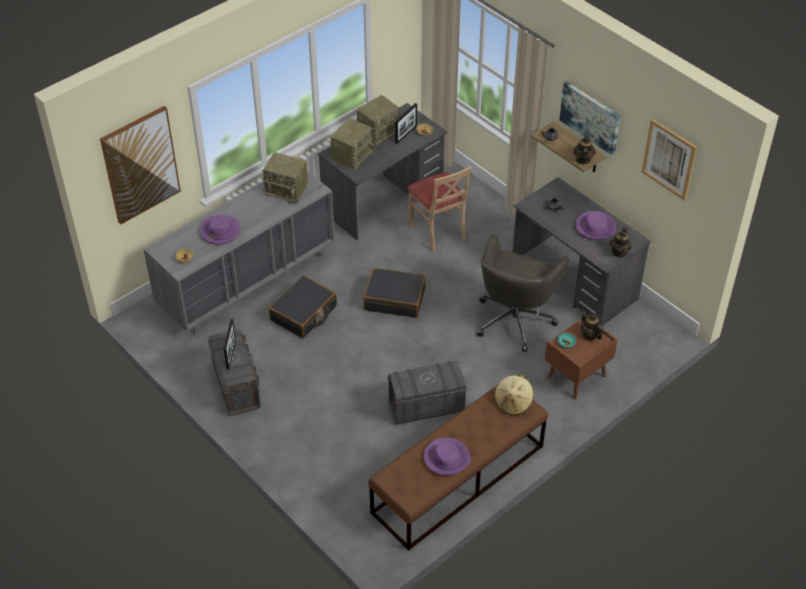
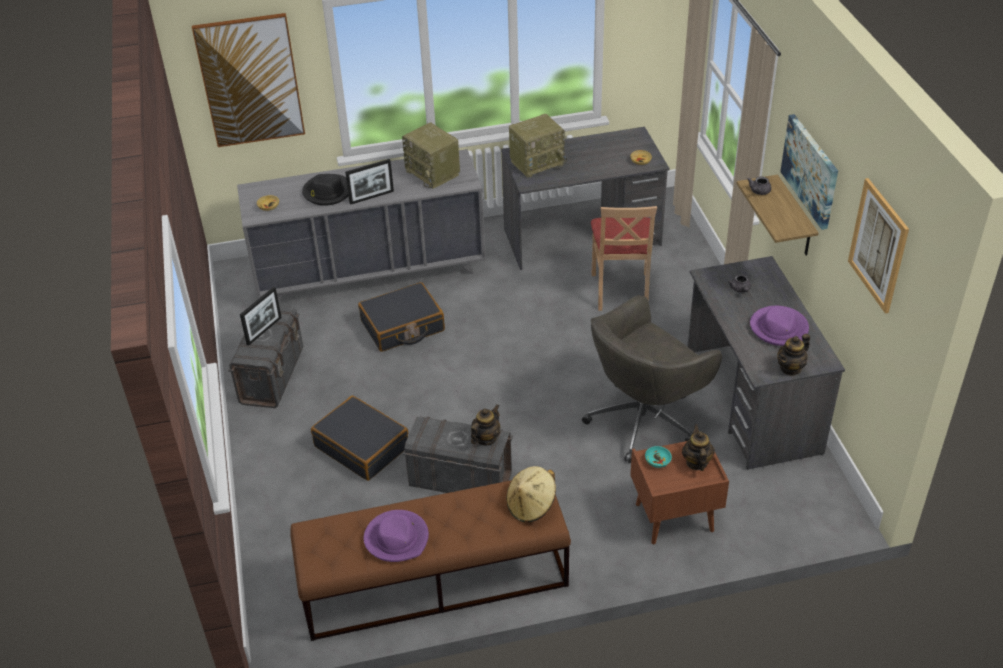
camera: 30 degrees right, 5 degrees down
purple hat [200,215,241,244] -> black hat [302,174,349,206]
radio [357,95,400,147] -> none
black suitcase [363,268,426,318] -> black suitcase moved to [311,396,408,481]
picture frame [395,103,417,144] -> picture frame moved to [345,159,394,205]
teapot [573,134,596,164] -> teapot moved to [471,405,500,446]

